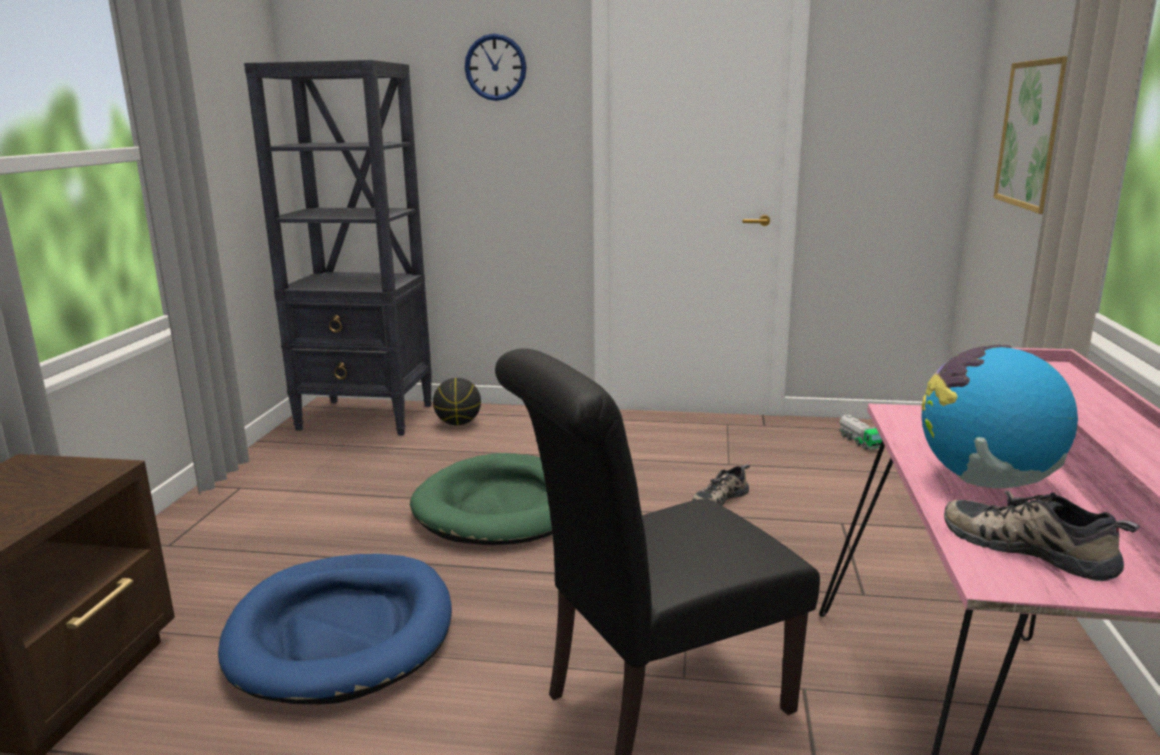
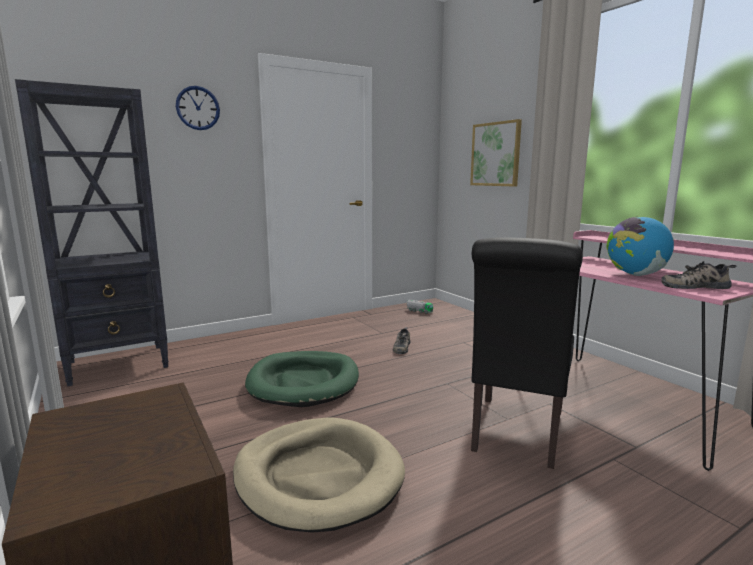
camera: 40 degrees left, 5 degrees down
blue dog bed [218,554,452,704] -> beige dog bed [233,417,405,532]
basketball [433,378,481,425] -> none

